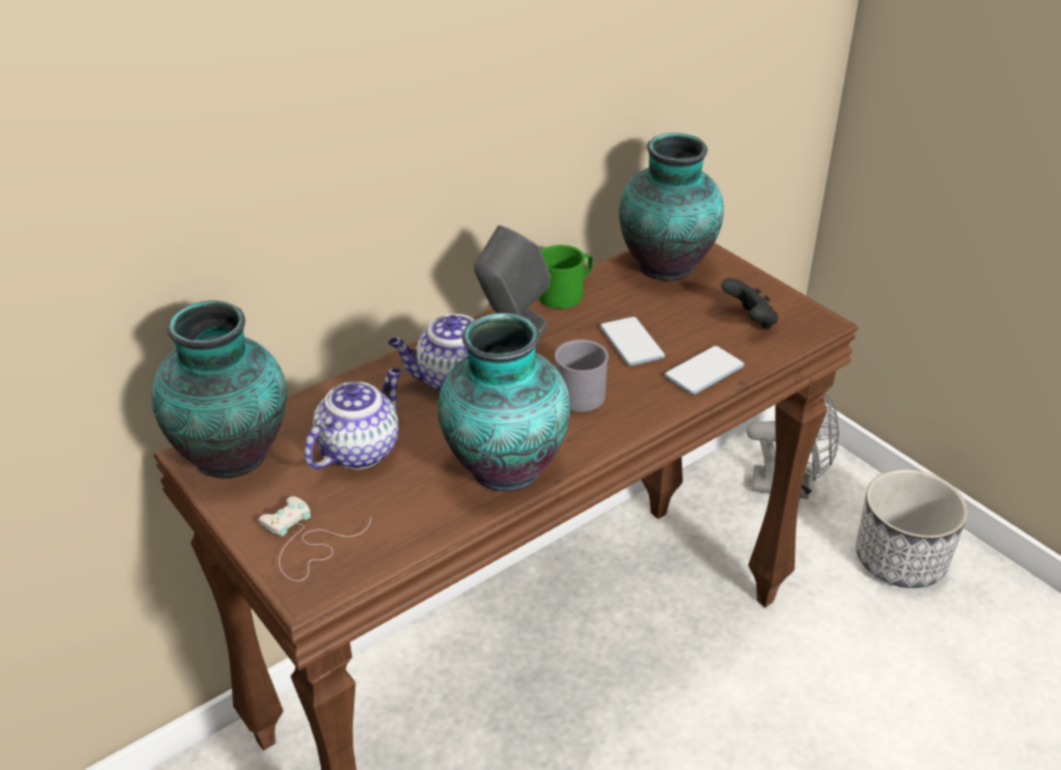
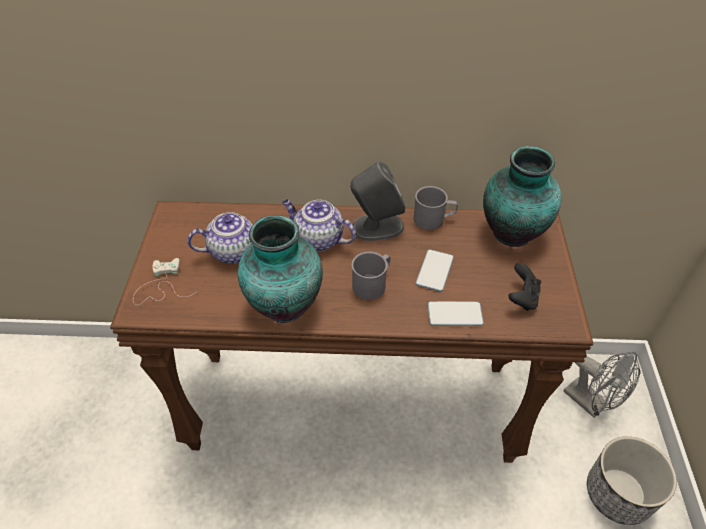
camera: 40 degrees right, 10 degrees up
vase [151,301,287,478] -> none
green mug [539,245,593,309] -> grey mug [414,186,458,230]

